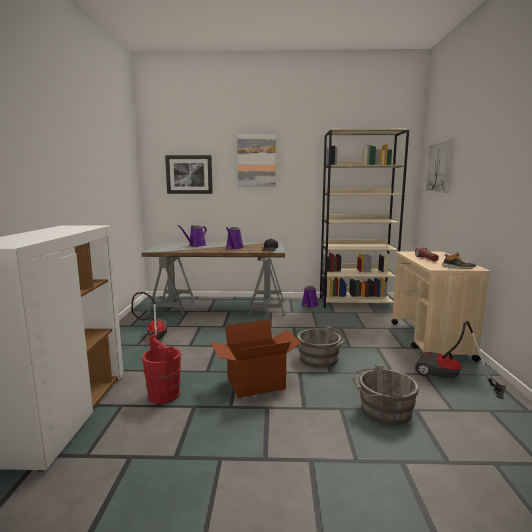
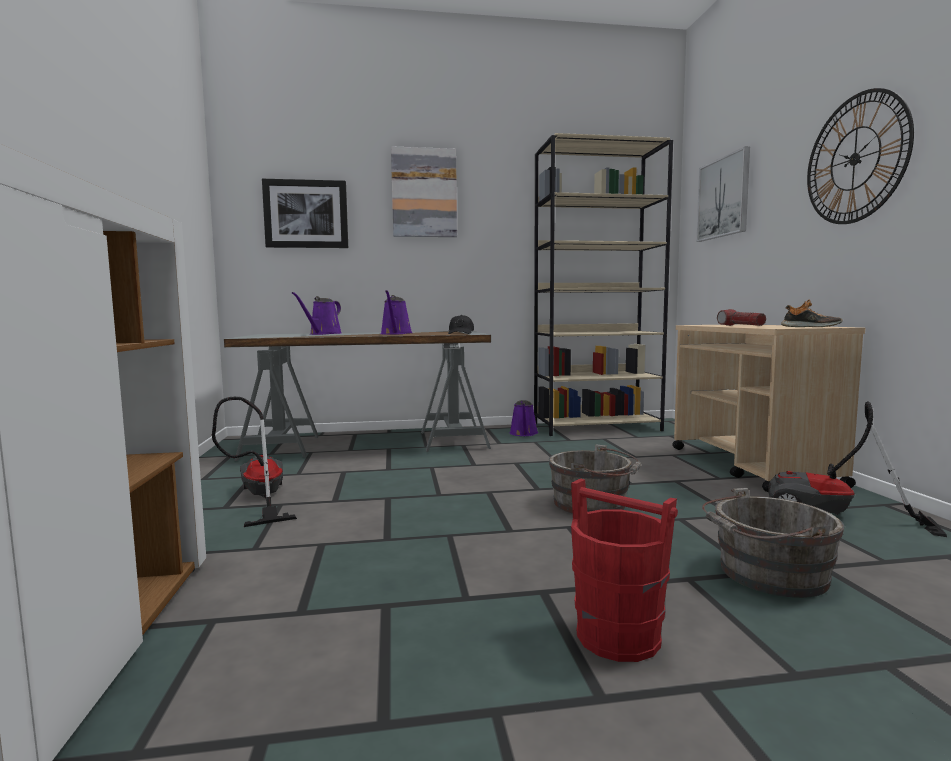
camera: 10 degrees left, 5 degrees down
red bucket [142,334,181,404] -> red bucket moved to [571,478,678,662]
cardboard box [210,320,301,398] -> none
none -> wall clock [807,88,914,224]

